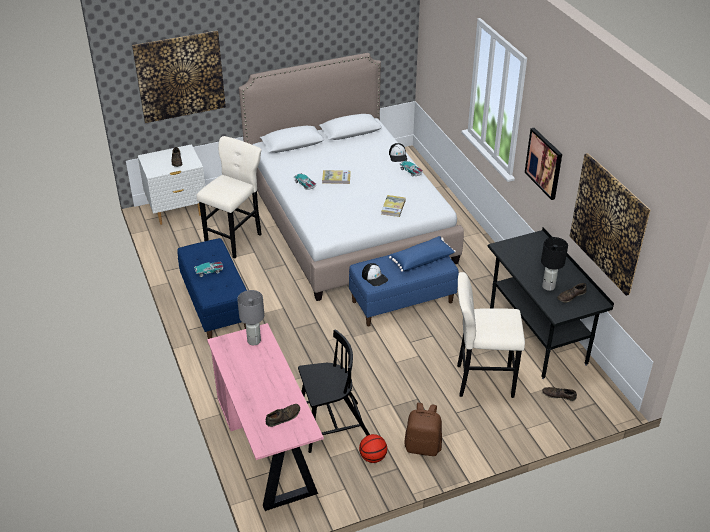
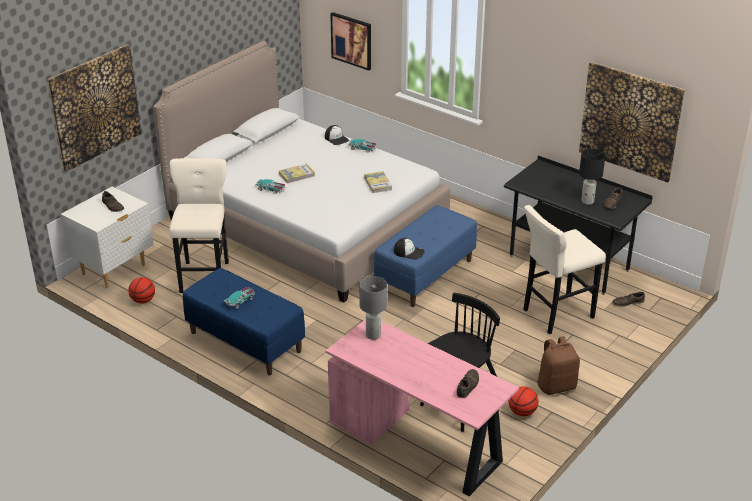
camera: 30 degrees left, 5 degrees down
blue pillow [389,236,456,272] -> none
picture [525,128,562,200] -> picture moved to [330,12,371,71]
none -> basketball [128,277,155,303]

